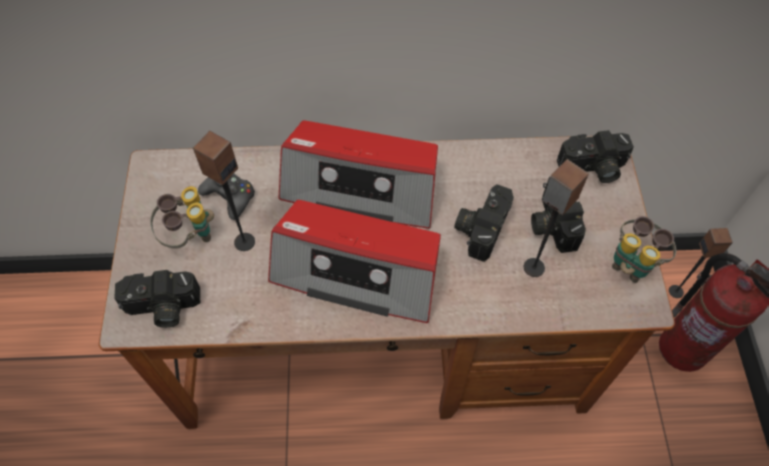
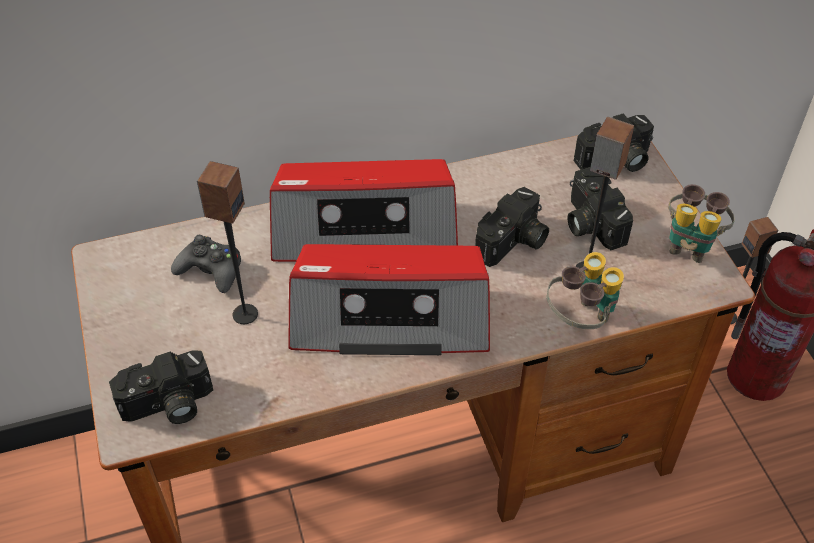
camera: 15 degrees left, 10 degrees down
binoculars [150,186,214,249] -> binoculars moved to [547,252,624,329]
camera [454,184,514,262] -> camera turned 150 degrees counterclockwise [475,187,549,267]

